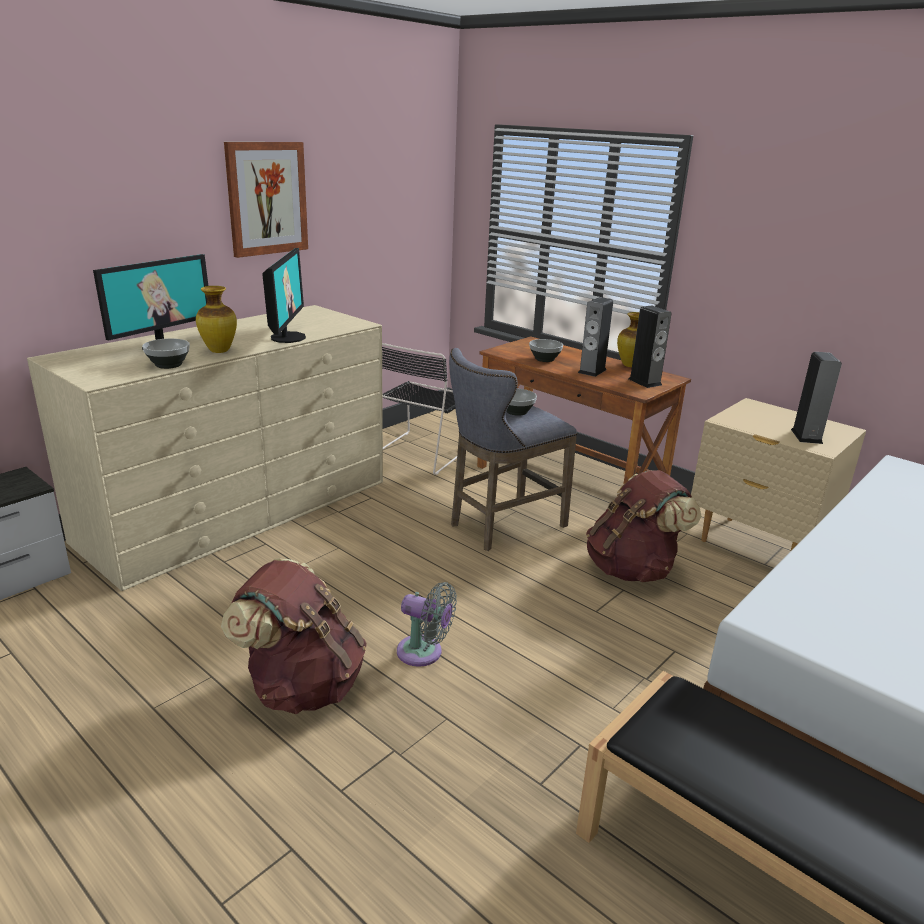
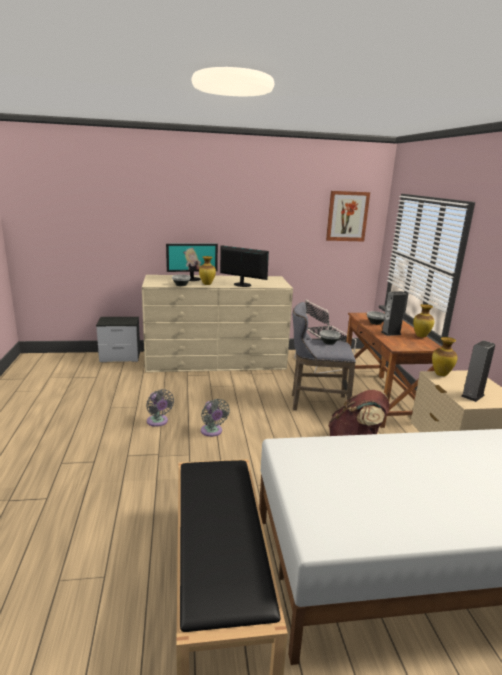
camera: 40 degrees right, 5 degrees down
brown backpack [221,558,367,714] -> grey fan [146,389,174,427]
picture [224,142,308,258] -> picture moved to [326,191,370,241]
monitor [262,248,306,343] -> monitor turned 105 degrees counterclockwise [220,245,269,287]
speaker [628,306,672,388] -> none
none -> vase [432,337,457,376]

